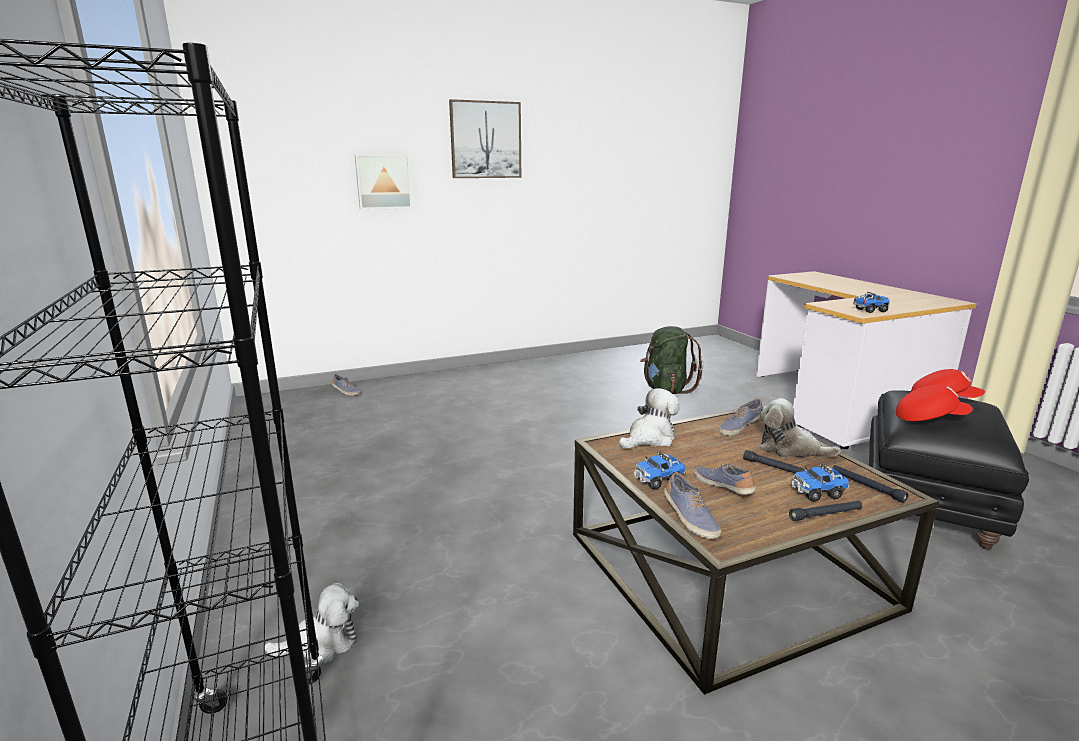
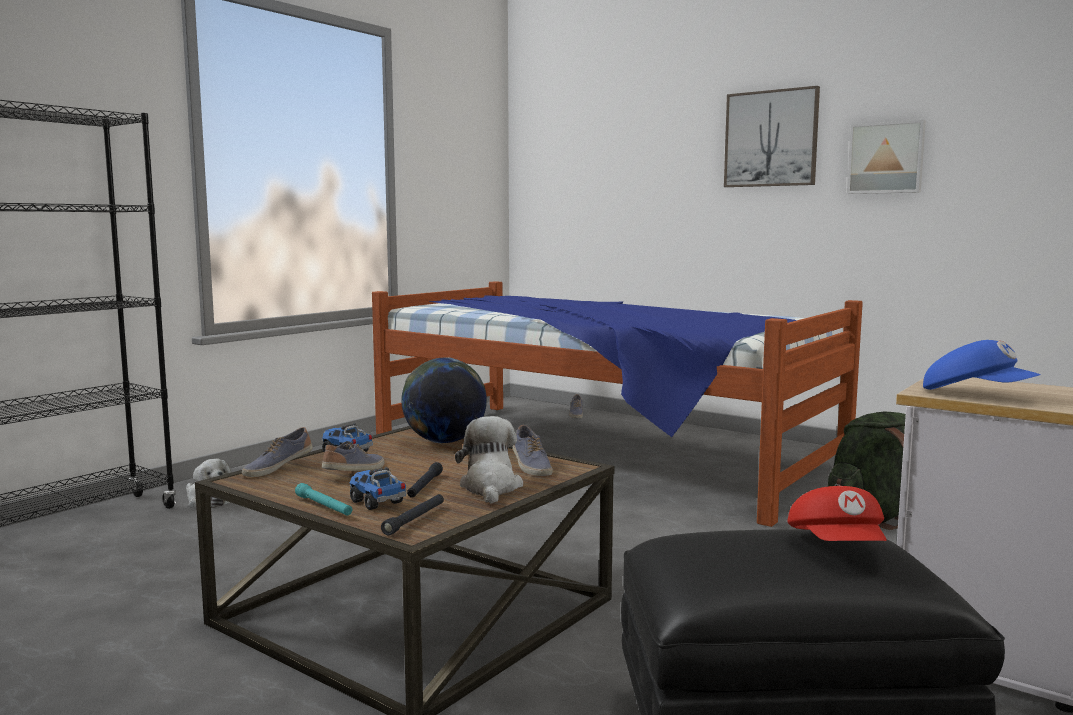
camera: 60 degrees right, 10 degrees down
picture [355,155,413,210] -> picture moved to [847,120,926,194]
plush toy [619,388,680,449] -> globe [401,357,487,443]
shoe [718,398,763,436] -> shoe turned 135 degrees counterclockwise [513,425,553,476]
black flashlight [789,501,863,521] -> turquoise flashlight [295,483,352,516]
toy truck [853,292,890,313] -> blue cap [923,340,1041,390]
red cap [896,385,973,421] -> none
none -> bed [372,281,863,527]

